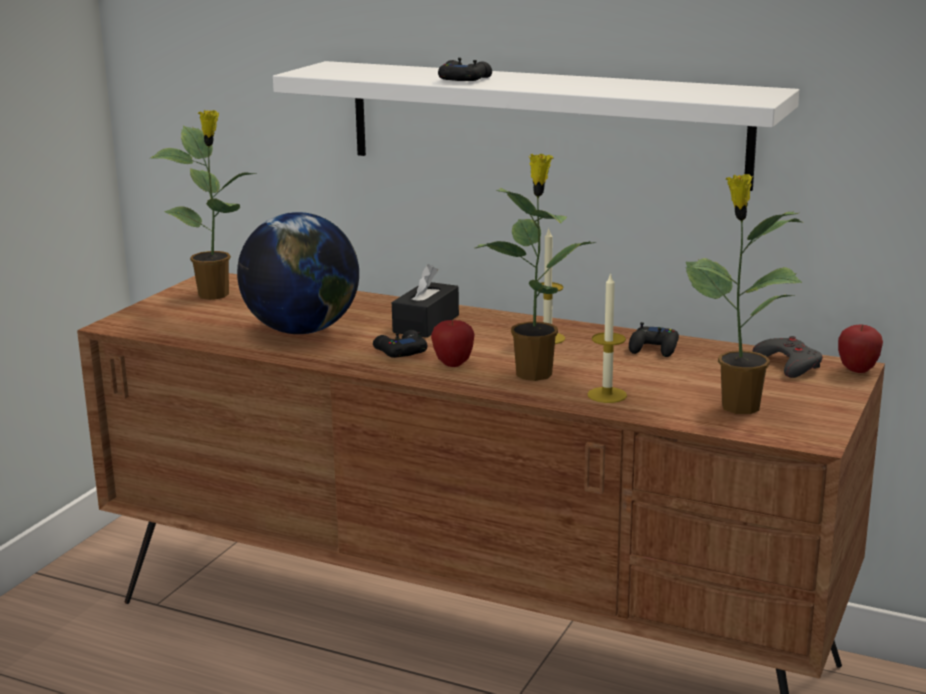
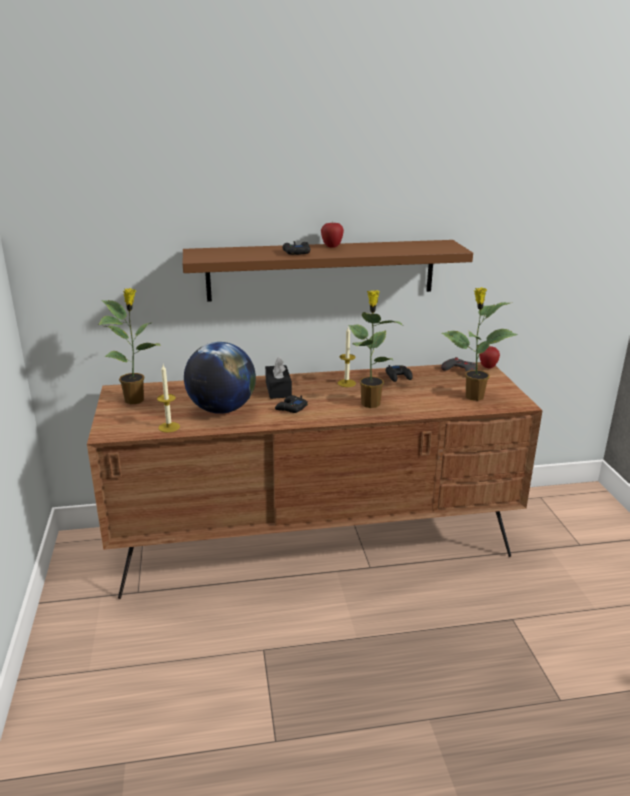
camera: 35 degrees left, 5 degrees up
white shelf [273,61,799,191] -> brown shelf [182,240,473,302]
apple [431,320,474,367] -> apple moved to [321,222,344,248]
candle [587,272,627,403] -> candle moved to [157,365,180,433]

